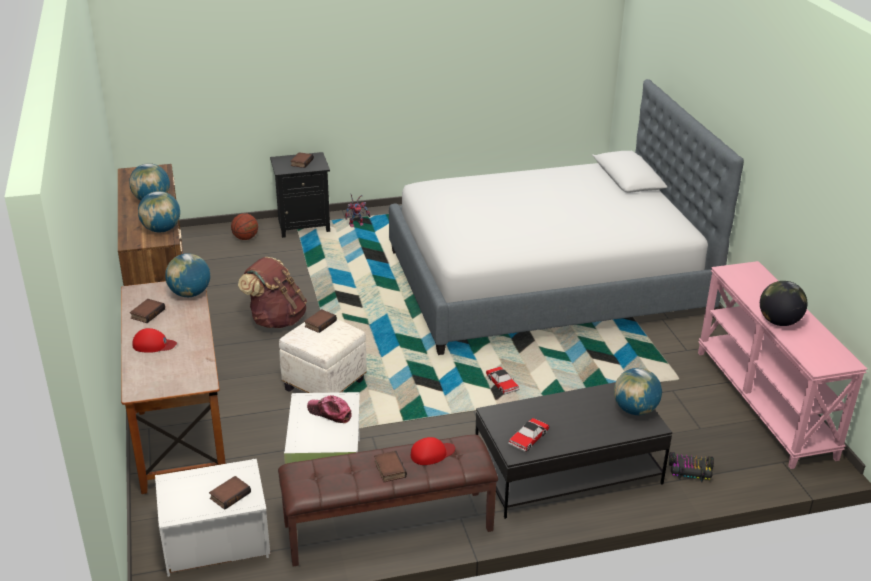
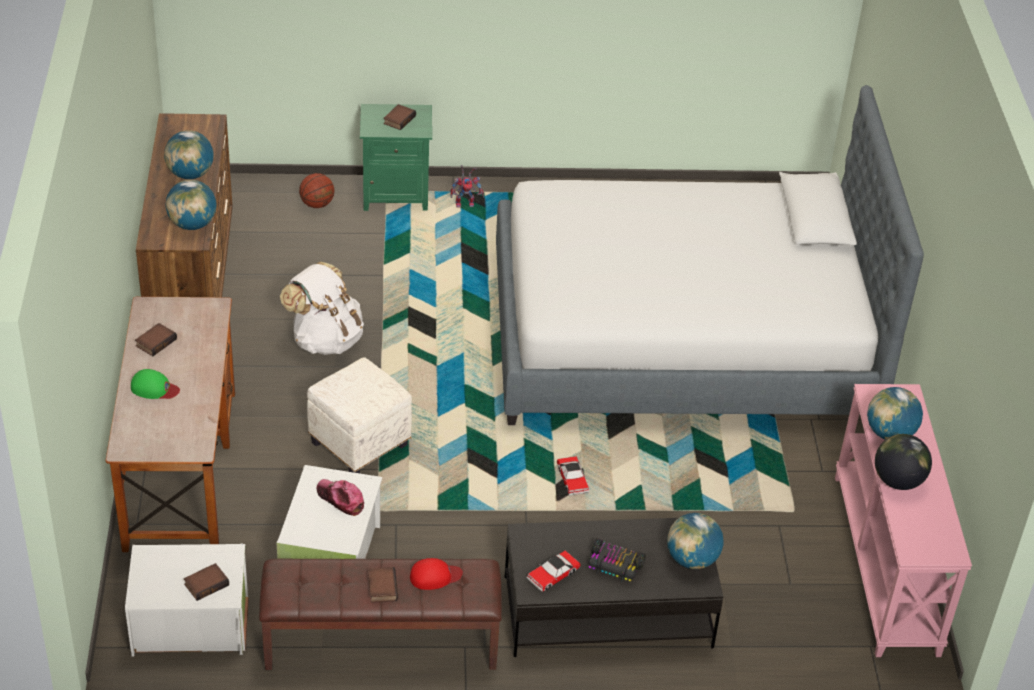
camera: 10 degrees right, 10 degrees up
red cap [133,328,177,353] -> green cap [131,369,180,399]
globe [165,253,210,297] -> globe moved to [867,387,923,440]
brown backpack [238,257,307,328] -> white backpack [280,262,364,355]
black nightstand [270,152,330,238] -> green nightstand [360,104,432,211]
book [304,309,337,333] -> none
toy car [669,452,714,482] -> toy car moved to [588,538,646,583]

